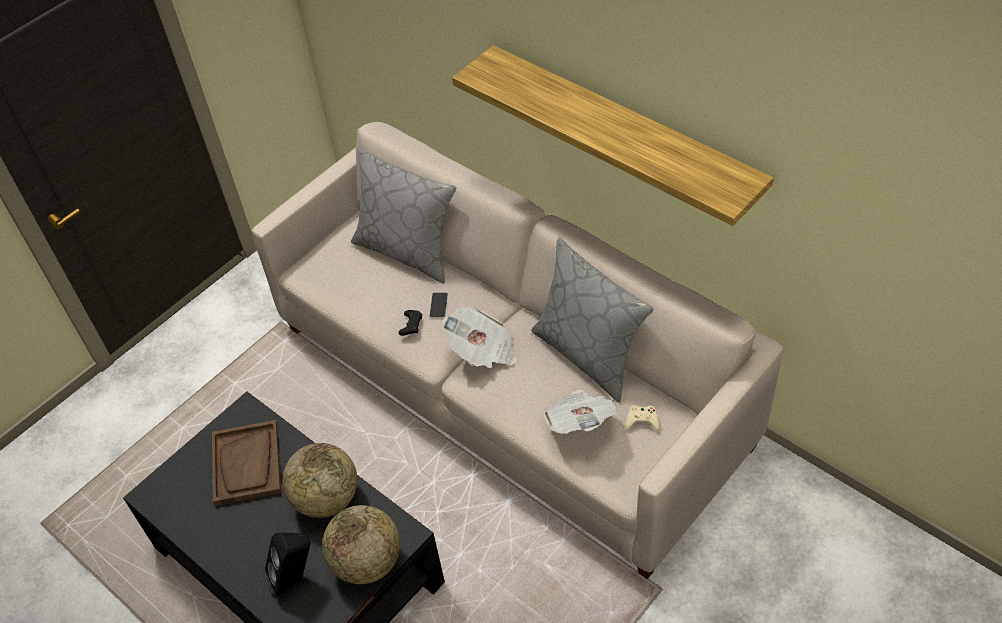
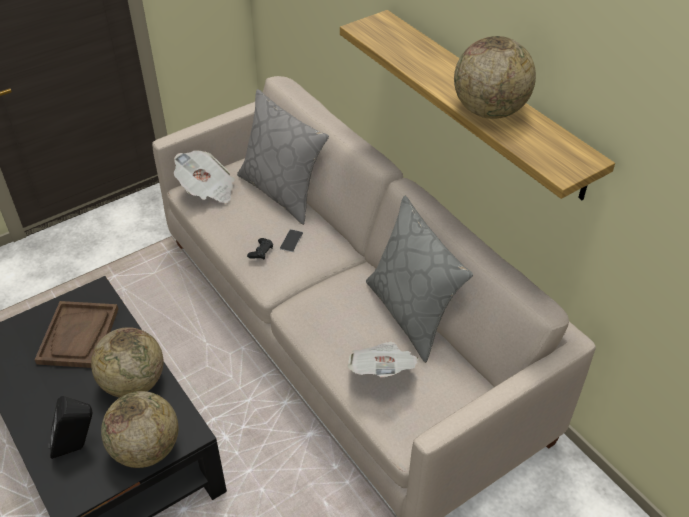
camera: 10 degrees right, 5 degrees down
newspaper [442,306,517,368] -> newspaper moved to [174,150,235,203]
beige game controller [626,405,660,431] -> none
none -> globe [454,36,536,119]

